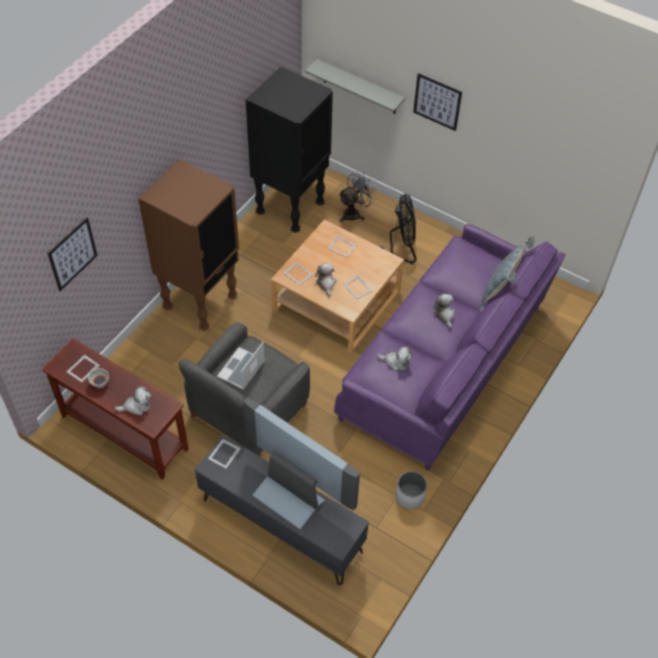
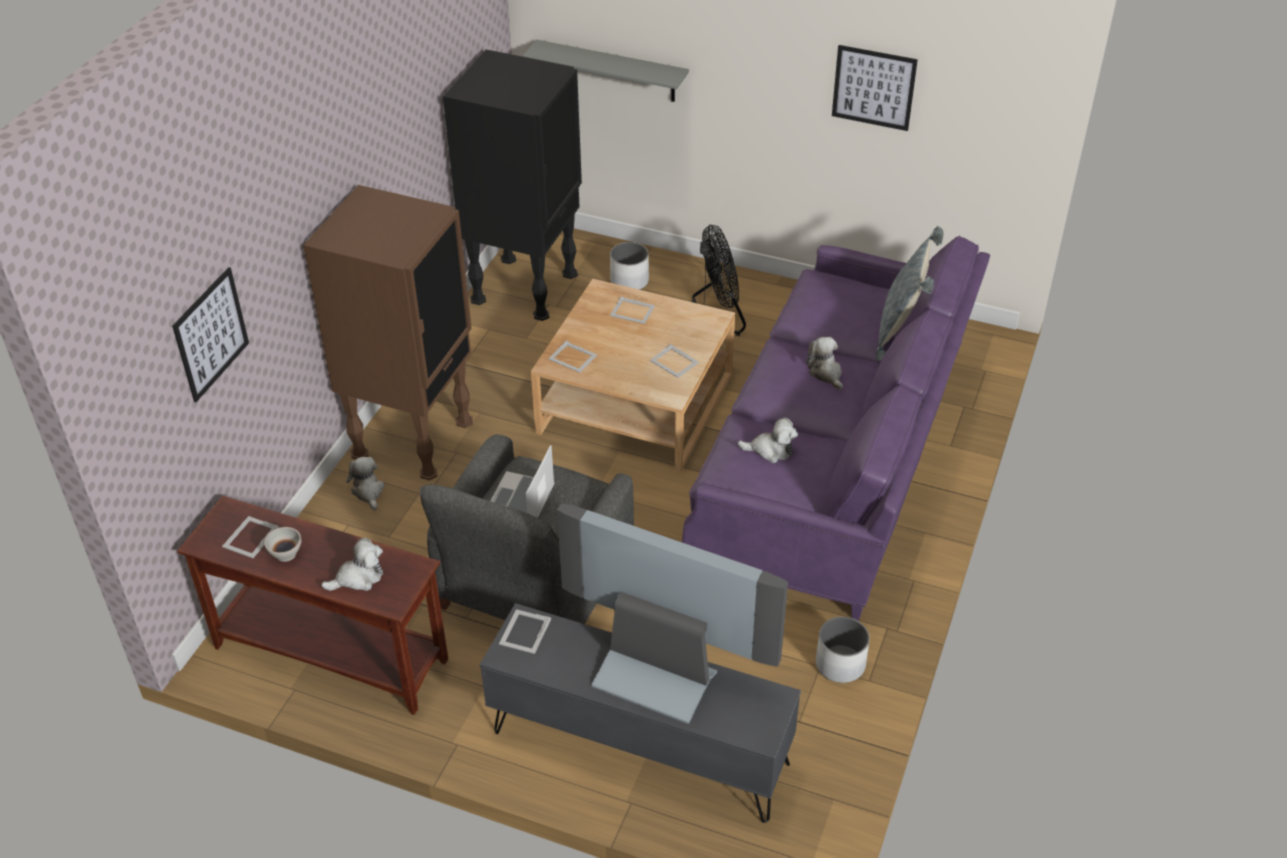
camera: 10 degrees left, 10 degrees down
plush toy [315,263,336,297] -> plush toy moved to [346,457,385,510]
grey fan [339,171,376,222] -> white planter [610,242,649,290]
picture [413,73,462,131] -> picture moved to [832,45,918,131]

